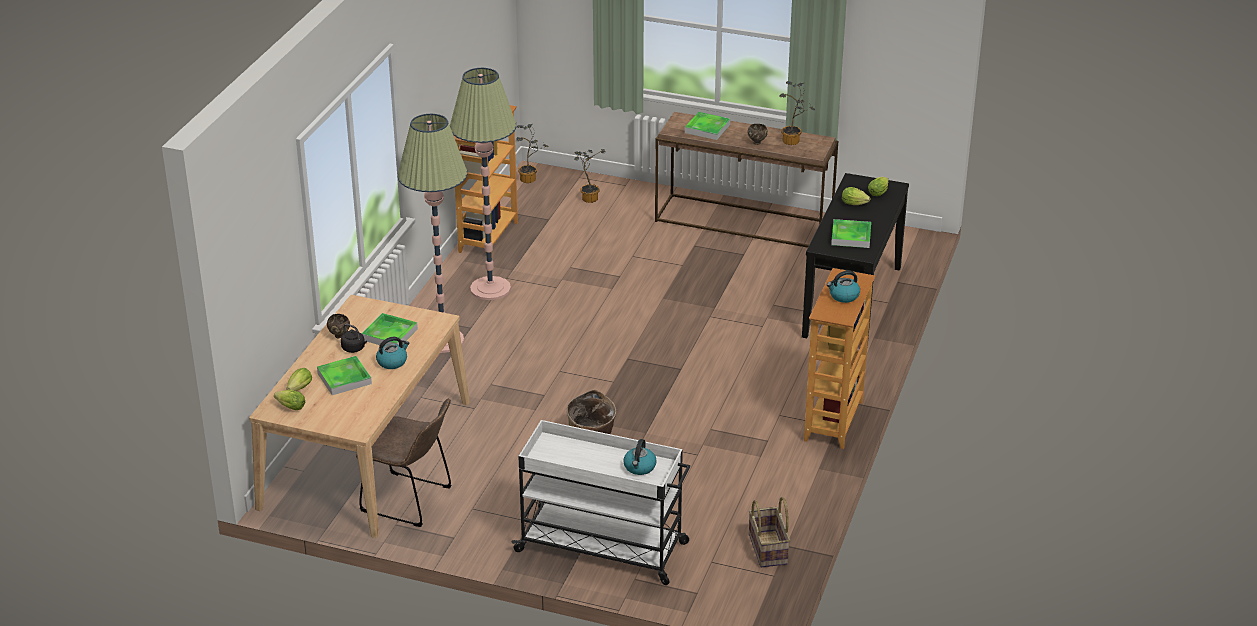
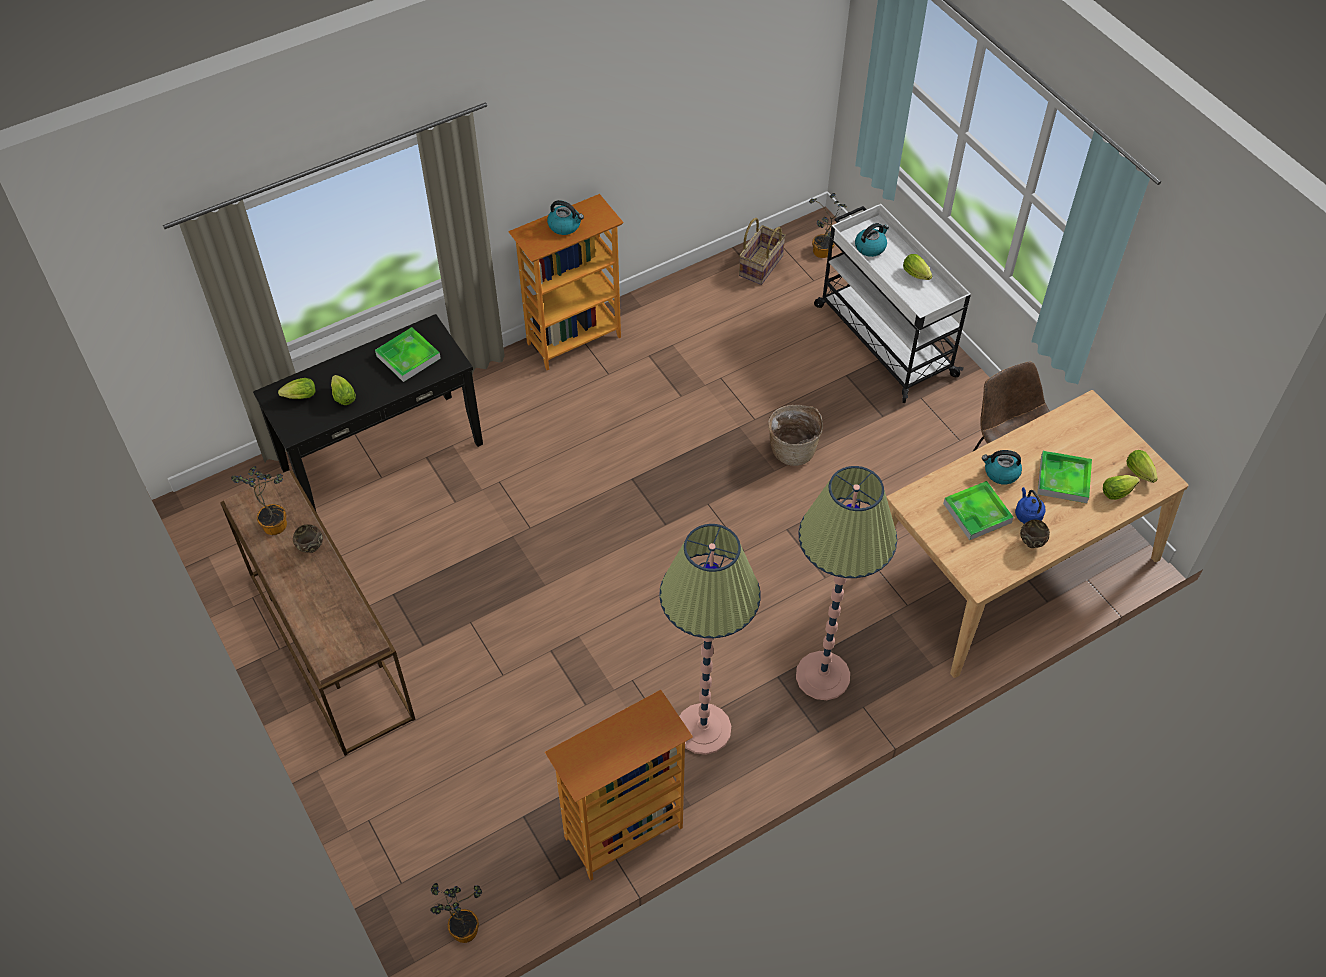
camera: 140 degrees left, 20 degrees up
black kettle [341,324,367,353] -> blue kettle [1015,487,1046,524]
potted plant [574,149,606,203] -> potted plant moved to [809,193,847,258]
tray [685,112,730,140] -> none
none -> lettuce [903,254,932,280]

